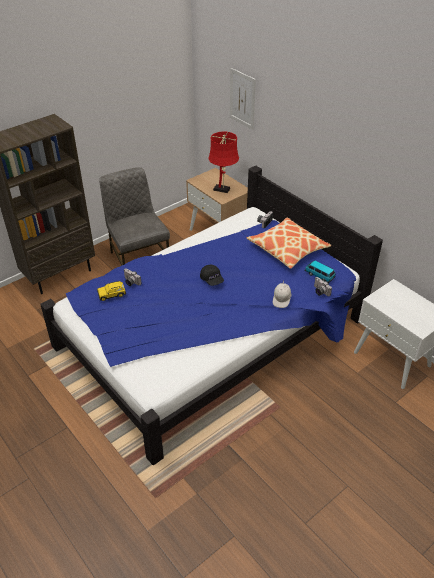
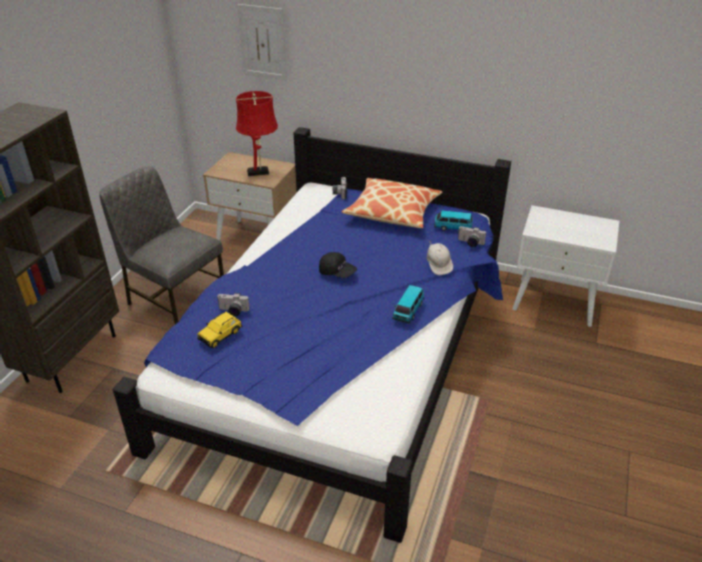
camera: 30 degrees left, 5 degrees down
none -> toy car [392,285,425,324]

